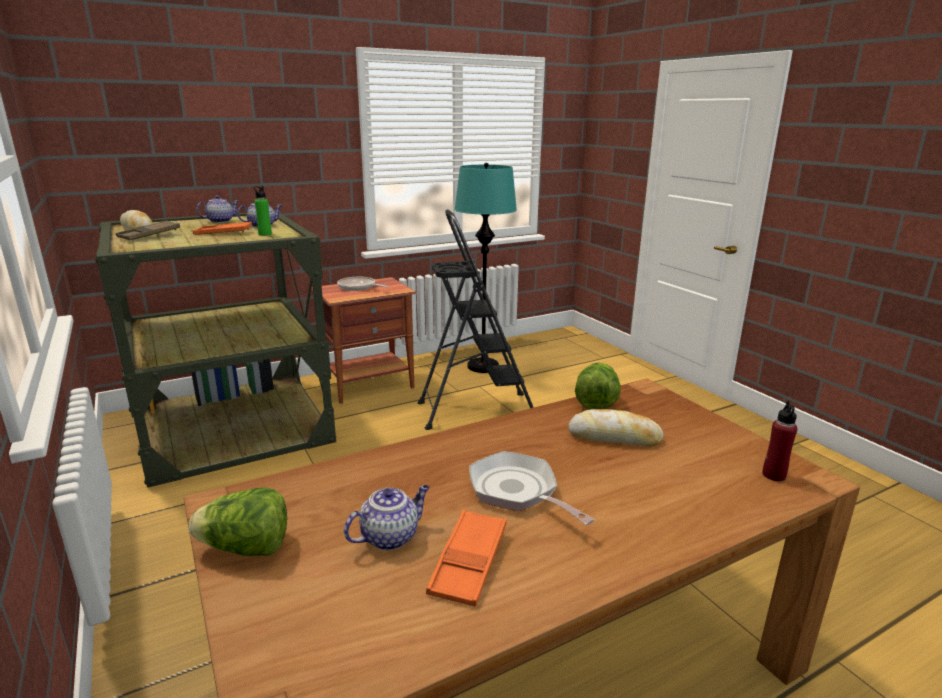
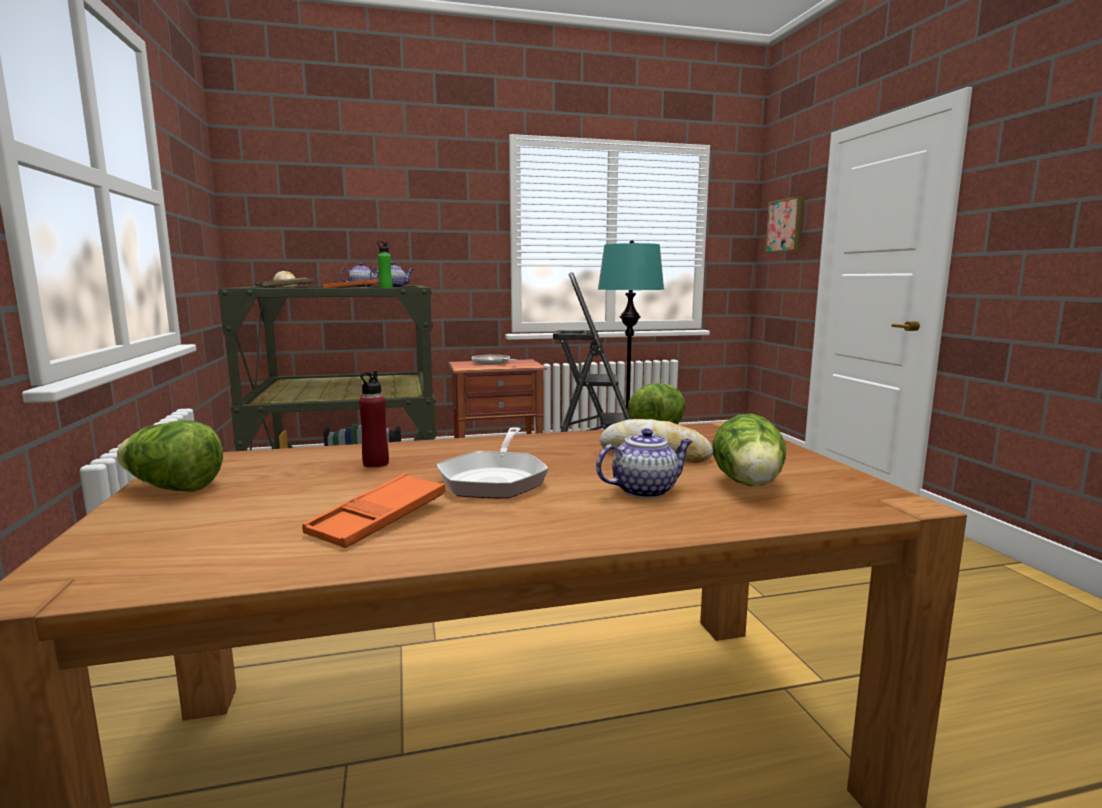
camera: 15 degrees right, 10 degrees down
teapot [344,485,430,550] -> teapot moved to [596,428,693,498]
frying pan [469,451,595,525] -> frying pan turned 150 degrees counterclockwise [437,427,549,498]
red bottle [762,400,797,481] -> red bottle moved to [359,371,389,468]
none -> lettuce [712,414,786,486]
none -> picture [765,196,805,253]

